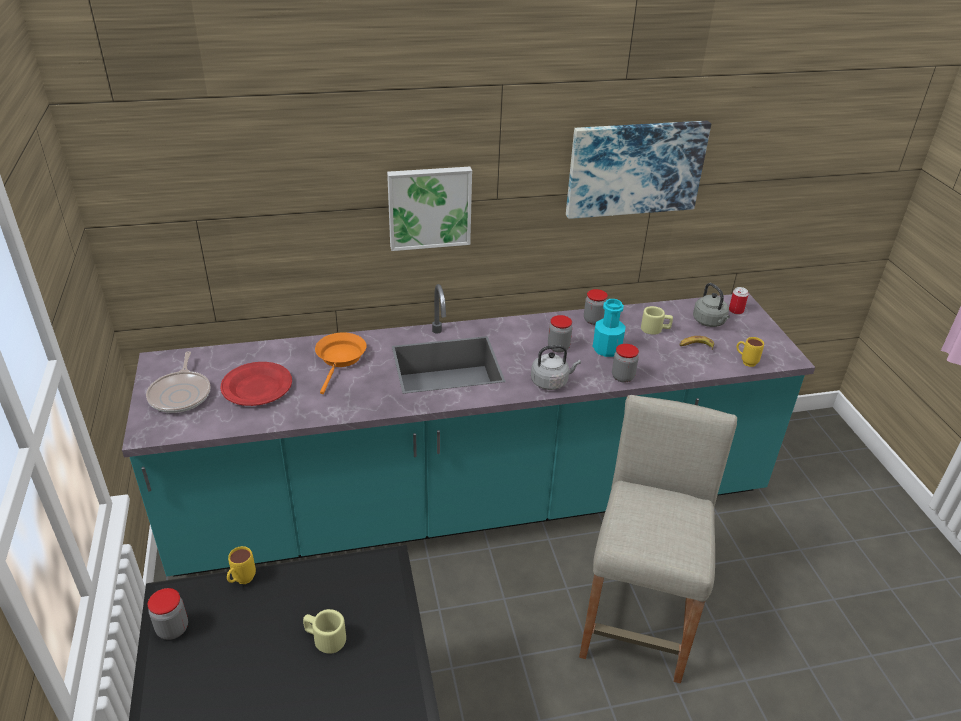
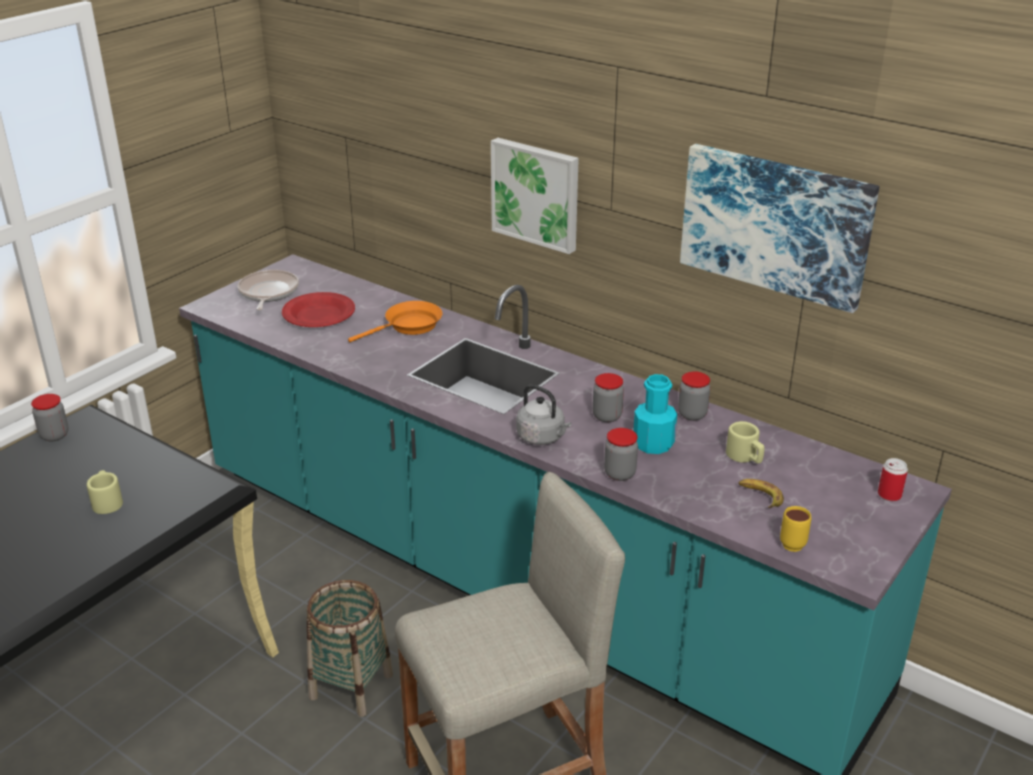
camera: 50 degrees right, 5 degrees down
frying pan [146,351,210,413] -> frying pan turned 135 degrees clockwise [237,270,299,310]
yellow mug [227,546,256,584] -> none
grey kettle [693,283,730,327] -> none
none -> basket [307,580,393,717]

